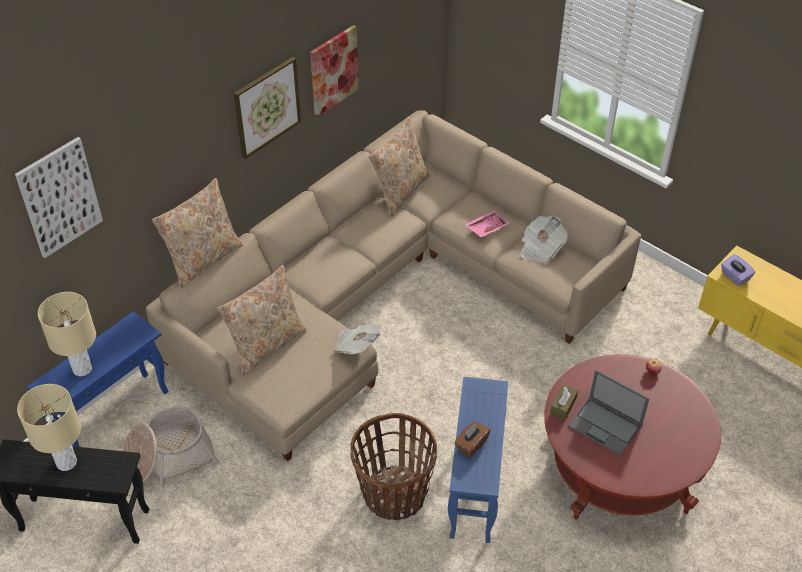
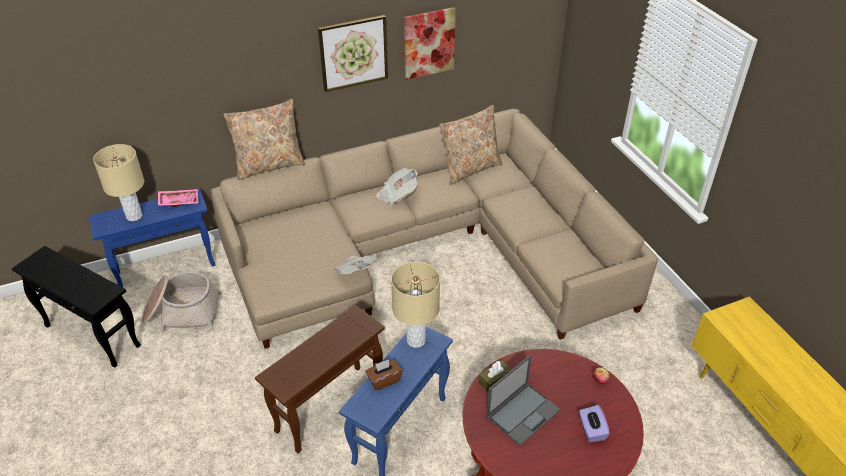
camera: 25 degrees right, 5 degrees down
picture [15,137,103,258] -> none
beige table lamp [17,384,81,471] -> beige table lamp moved to [391,262,440,348]
beige pillow [217,265,307,375] -> none
basket [350,413,437,520] -> brown side table [255,305,385,453]
pink tray [465,211,510,237] -> pink tray moved to [158,189,199,207]
newspaper [520,216,568,263] -> newspaper moved to [376,168,418,205]
laptop [568,370,649,456] -> laptop turned 105 degrees counterclockwise [486,355,561,446]
purple tissue box [721,254,755,286] -> purple tissue box moved to [579,405,610,442]

